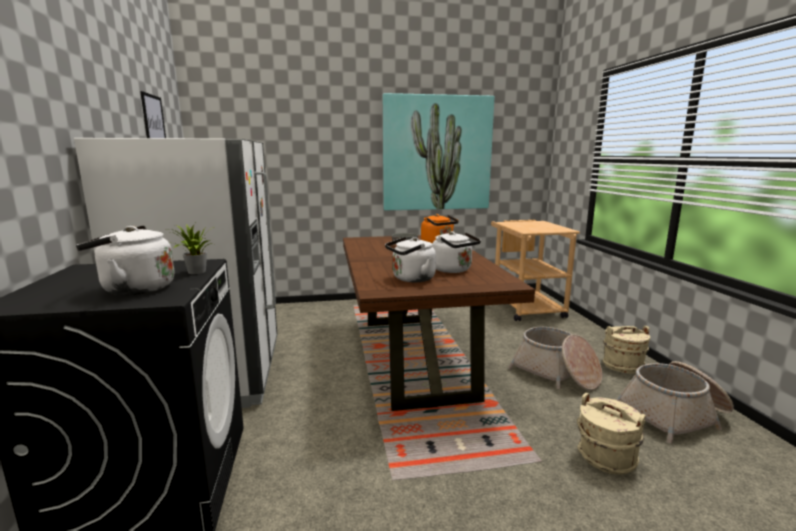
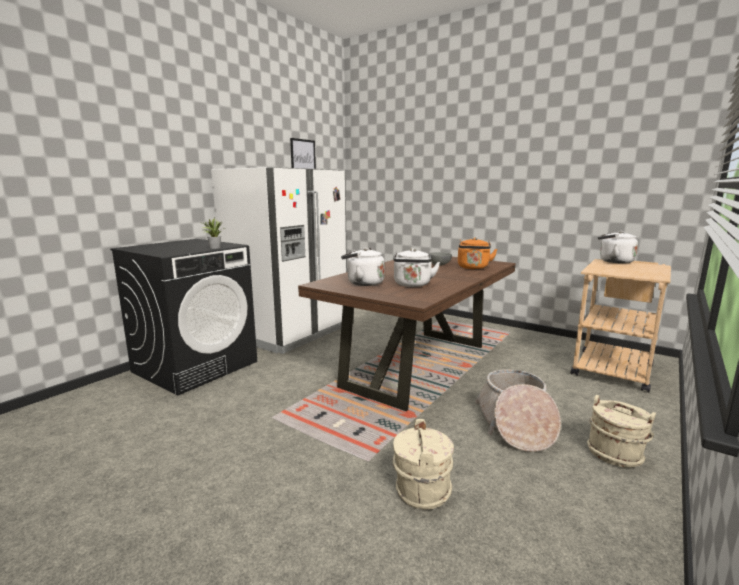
camera: 45 degrees right, 0 degrees up
white kettle [76,225,174,295] -> white kettle moved to [598,231,638,263]
picture [383,93,494,210] -> none
basket [617,361,734,444] -> none

